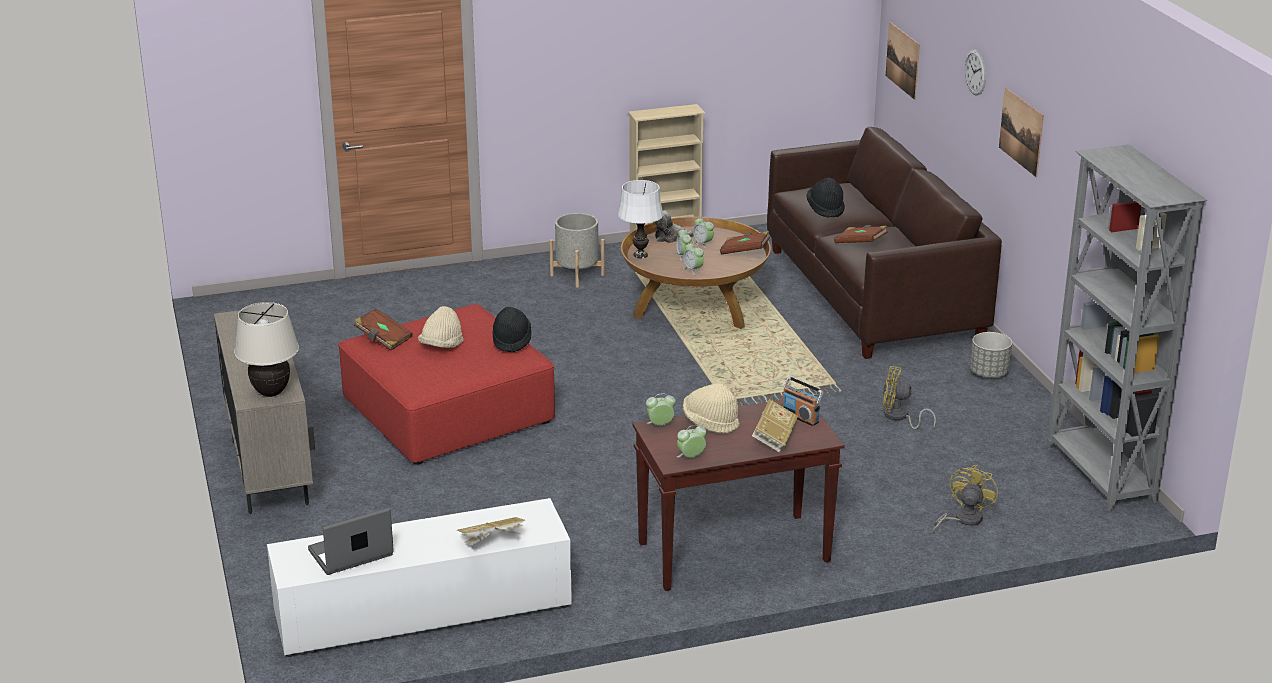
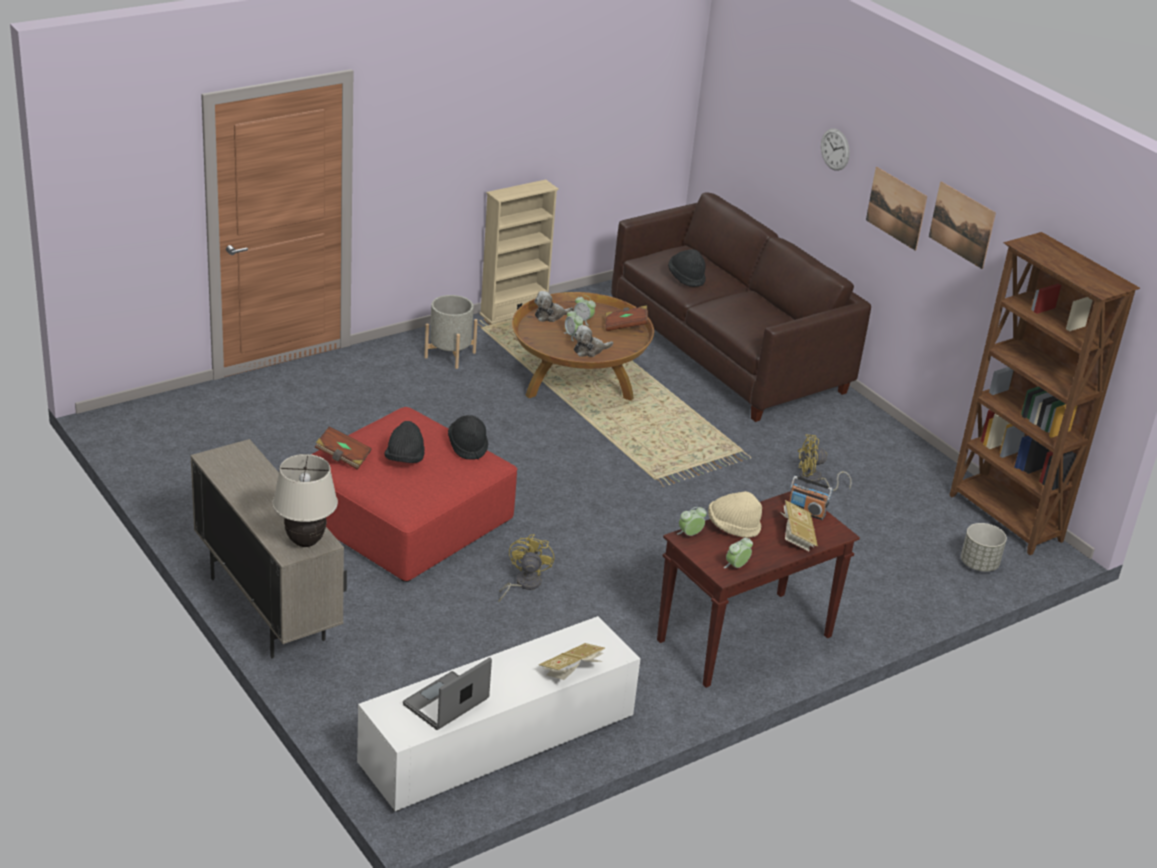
camera: 20 degrees left, 5 degrees up
beige hat [418,306,463,348] -> black hat [384,421,425,463]
white table lamp [618,180,664,259] -> none
alarm clock [683,242,704,275] -> plush toy [574,325,613,357]
brown book [834,225,888,243] -> none
picture [886,22,920,100] -> picture moved to [929,182,996,269]
yellow fan [932,465,998,534] -> yellow fan moved to [498,534,554,603]
grey planter [970,332,1012,378] -> grey planter moved to [961,523,1007,572]
grey bookcase [1047,144,1207,511] -> brown bookcase [949,232,1140,555]

